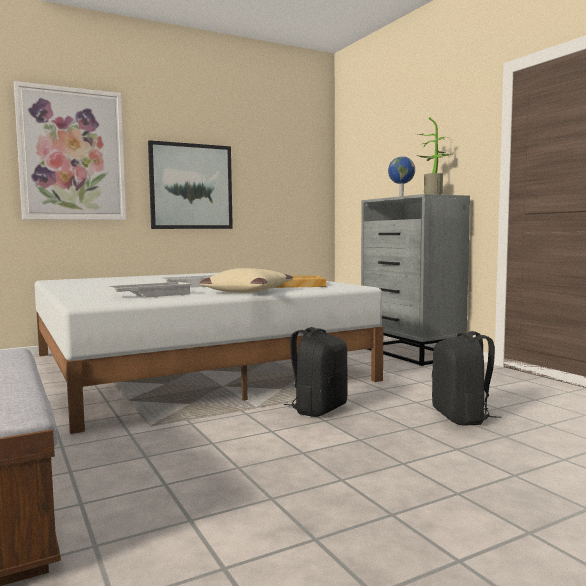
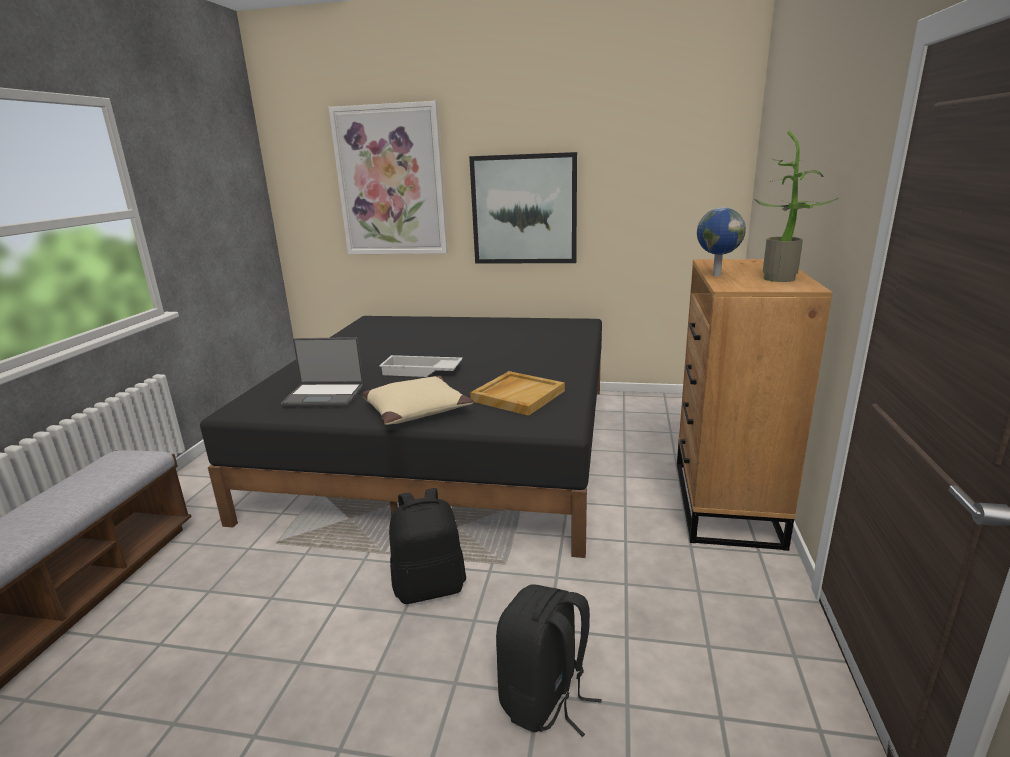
camera: 40 degrees right, 15 degrees up
white bed [35,273,383,434] -> black bed [200,316,602,558]
white tray [105,282,192,298] -> laptop [281,337,364,407]
grey dresser [361,194,470,366] -> brown dresser [677,259,833,551]

